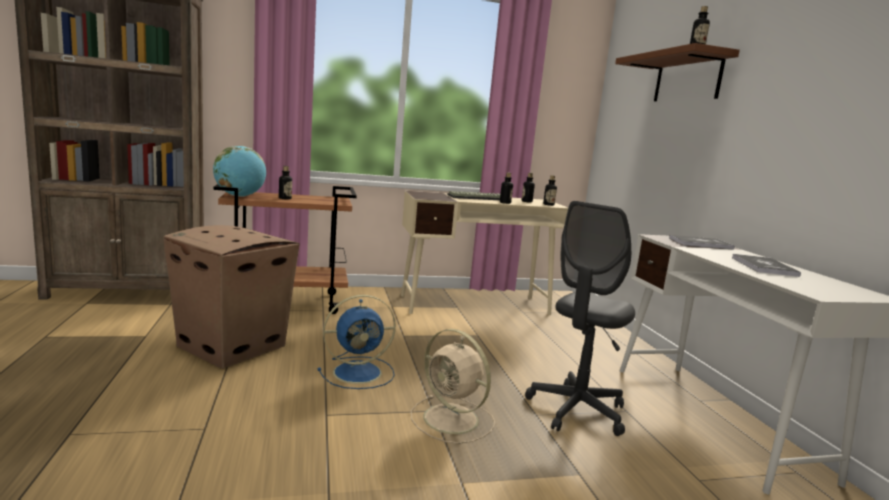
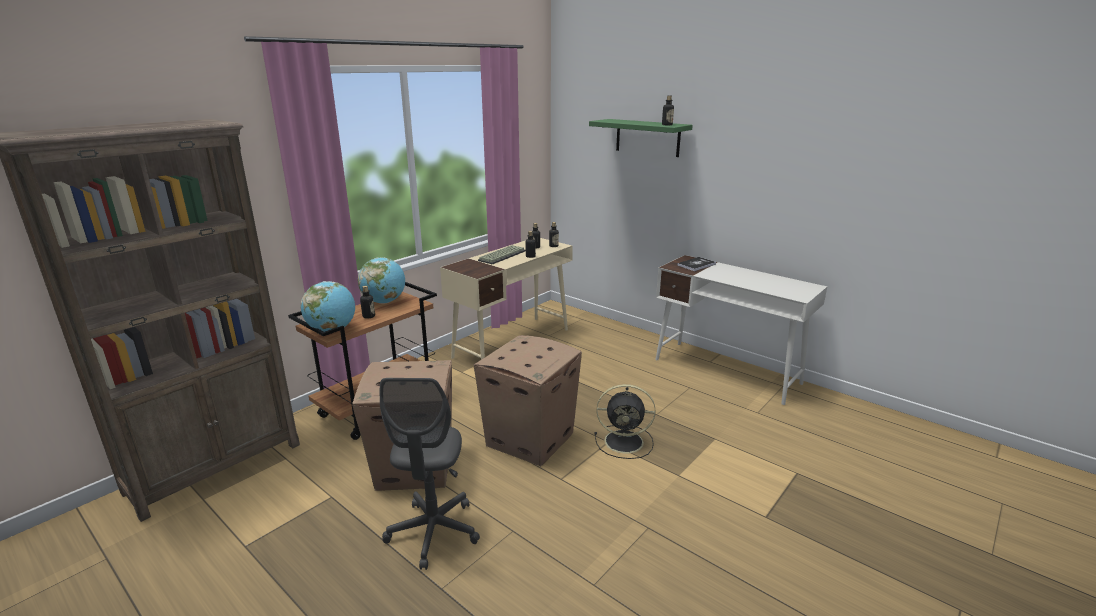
camera: 35 degrees left, 10 degrees up
blue fan [318,295,396,389] -> cardboard box [474,335,582,466]
beige fan [411,329,495,444] -> black fan [594,384,656,459]
grey office chair [525,201,635,436] -> grey office chair moved to [380,378,480,570]
brown shelf [615,43,740,101] -> green shelf [589,119,693,157]
book [732,254,801,277] -> none
none -> globe [358,257,405,304]

